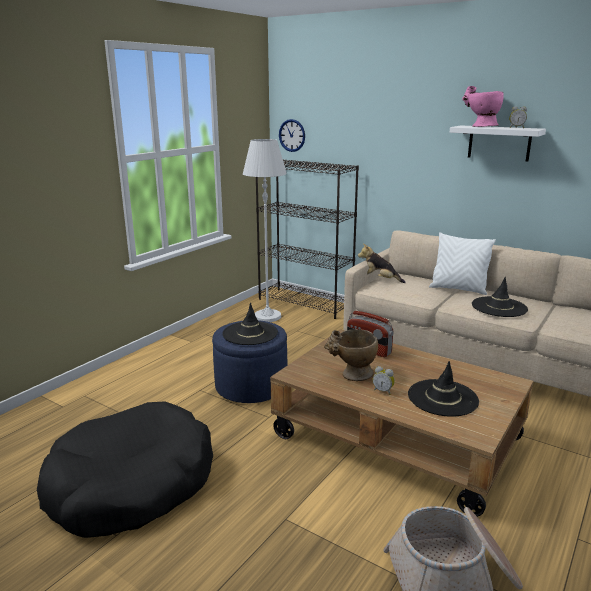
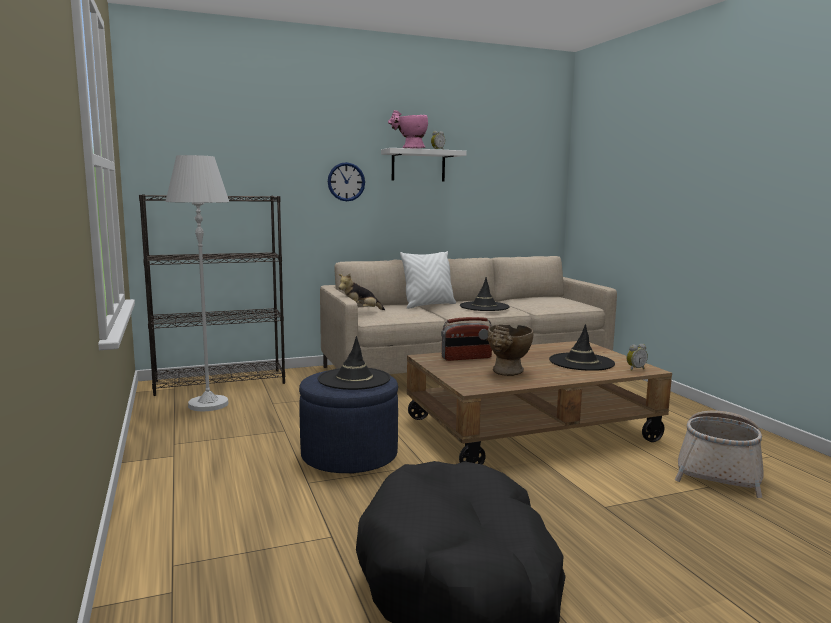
camera: 55 degrees left, 10 degrees down
wall clock [279,119,305,152] -> wall clock moved to [328,162,365,201]
alarm clock [372,366,395,395] -> alarm clock moved to [626,344,648,371]

